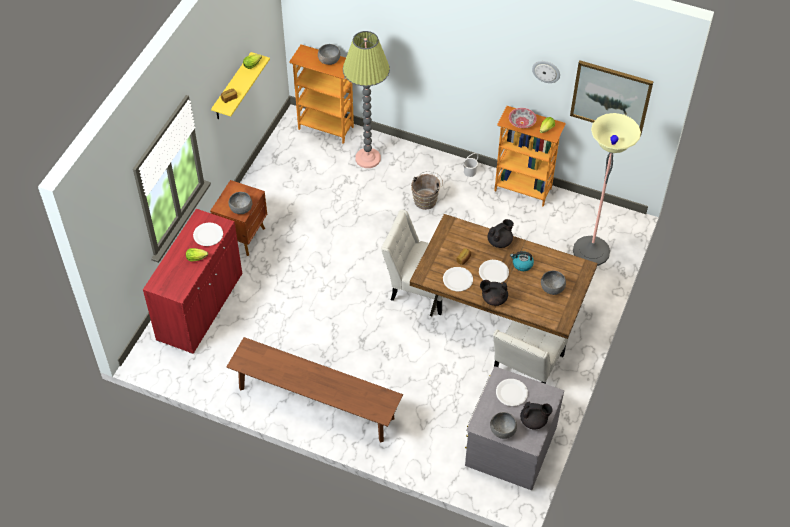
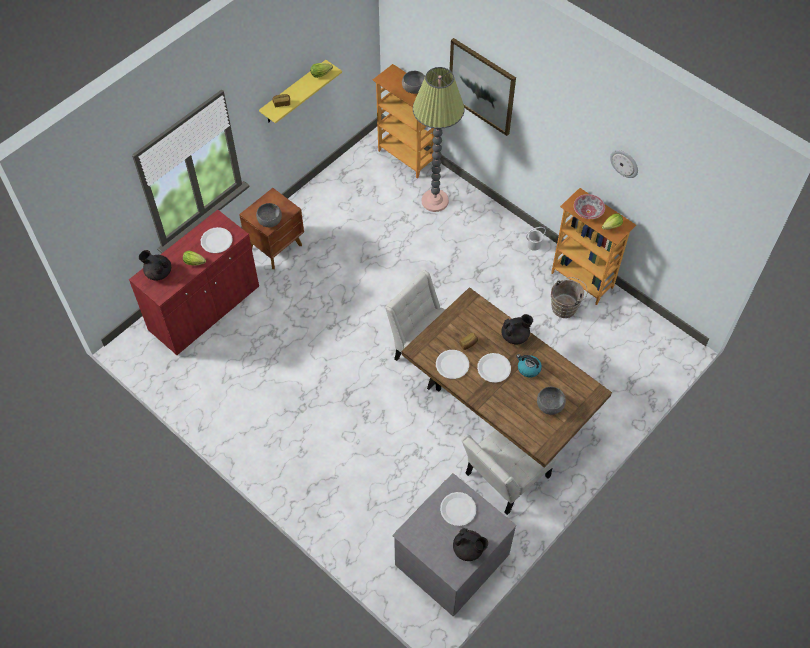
camera: 20 degrees right, 5 degrees up
brown bench [226,337,403,443] -> none
brown bucket [411,171,443,210] -> brown bucket moved to [551,277,588,318]
black teapot [480,280,508,306] -> black teapot moved to [139,250,171,281]
grey bowl [490,412,517,439] -> none
picture [570,61,654,137] -> picture moved to [450,38,516,136]
floor lamp [573,113,641,266] -> none

